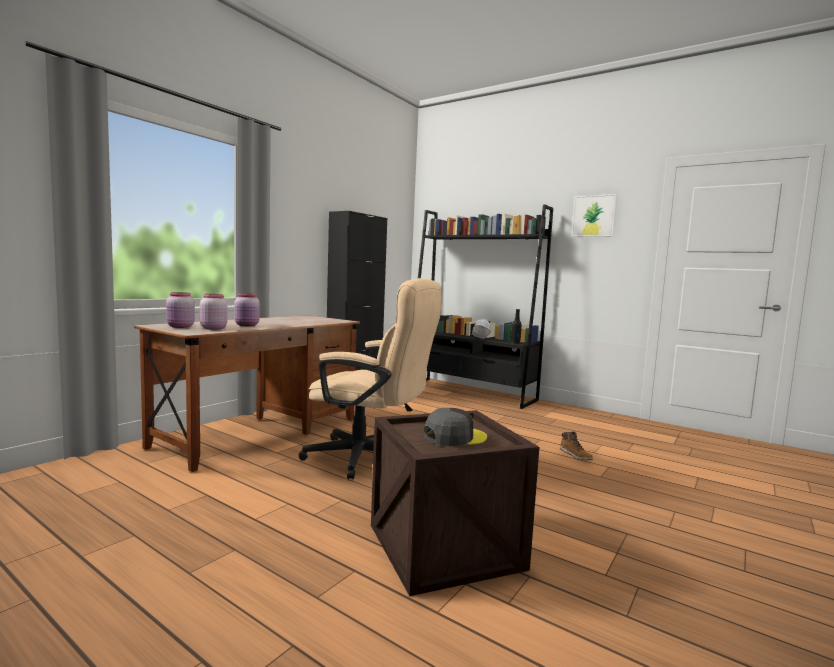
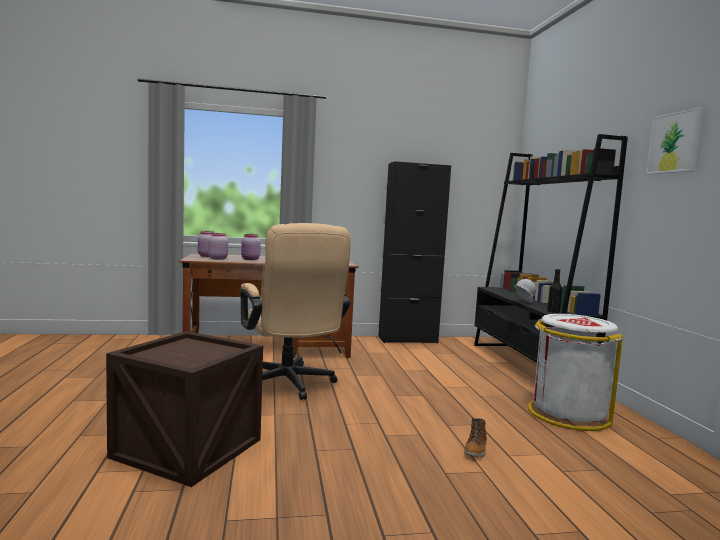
camera: 45 degrees right, 0 degrees up
grey cap [424,408,487,447] -> none
none -> white trash can [528,314,623,431]

